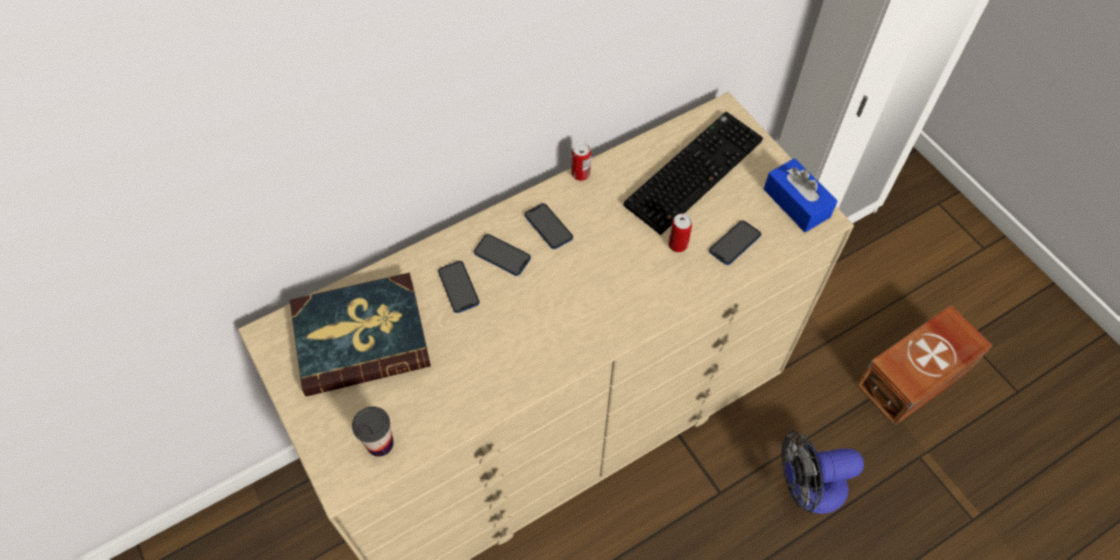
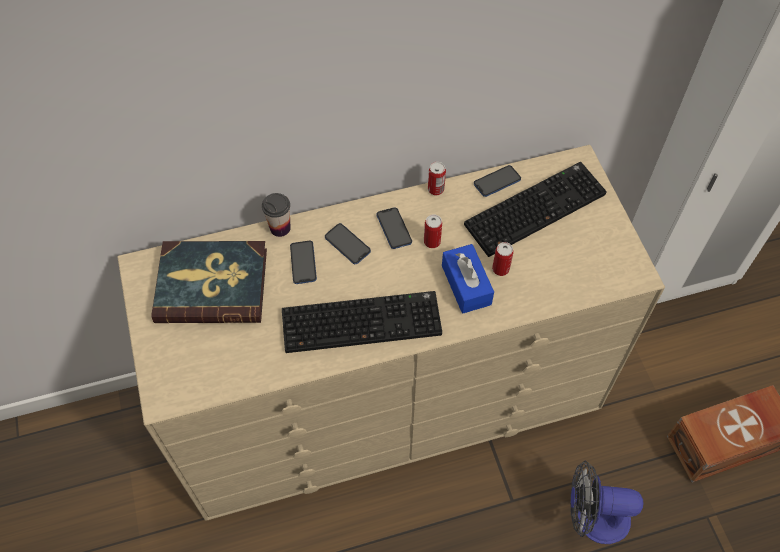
camera: 15 degrees right, 0 degrees up
cup [352,406,394,457] -> cup moved to [262,193,291,237]
phone [709,220,761,265] -> phone moved to [474,165,521,197]
blue tissue box [764,158,838,232] -> blue tissue box moved to [442,244,494,314]
none -> keyboard [282,291,442,353]
none -> can [424,214,442,248]

